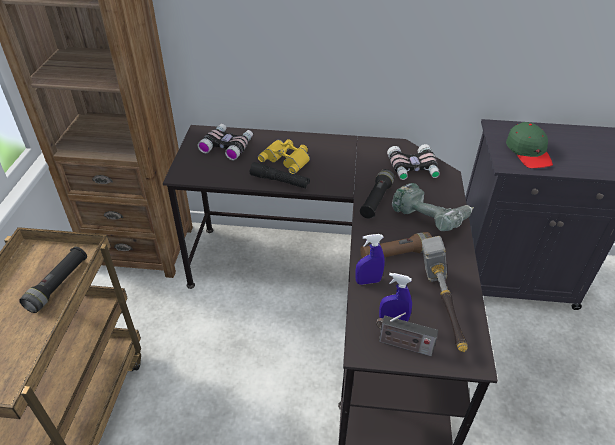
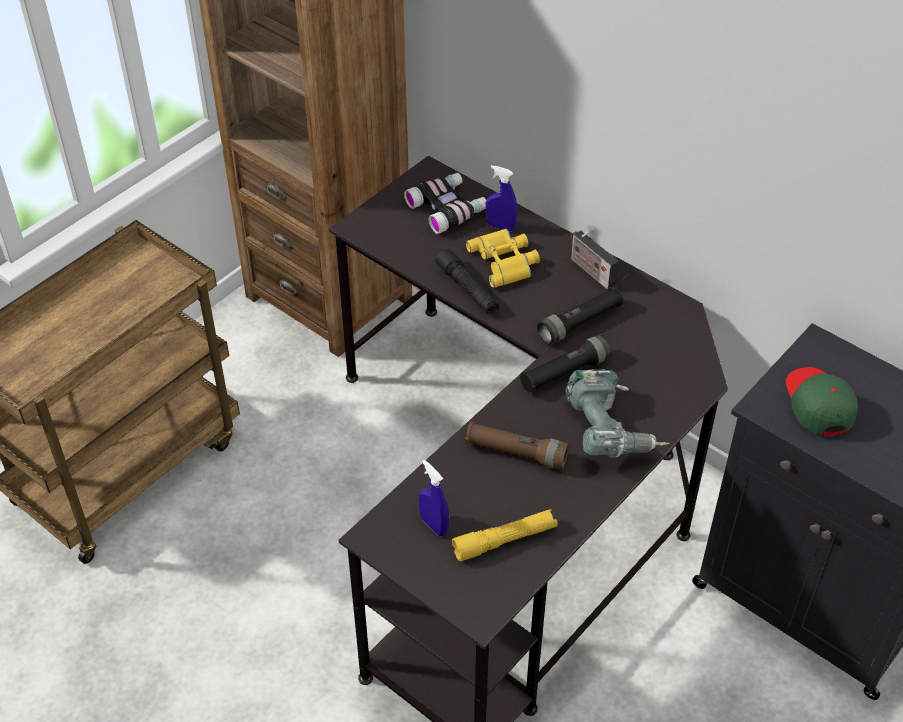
camera: 35 degrees right, 5 degrees up
black flashlight [19,247,87,313] -> black flashlight moved to [537,286,624,344]
blue spray bottle [355,234,385,285] -> blue spray bottle moved to [486,165,517,231]
radio [376,313,438,356] -> radio moved to [571,229,619,289]
binoculars [387,144,440,180] -> none
hammer [422,236,468,352] -> yellow flashlight [452,509,558,561]
green cap [506,122,553,168] -> green cap turned 150 degrees clockwise [786,367,858,435]

